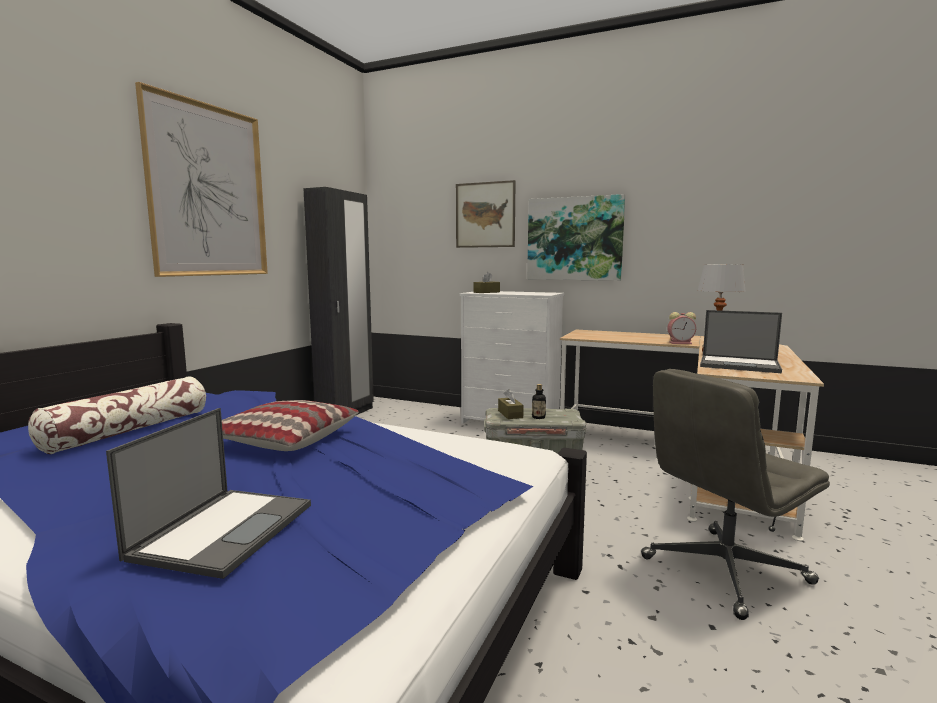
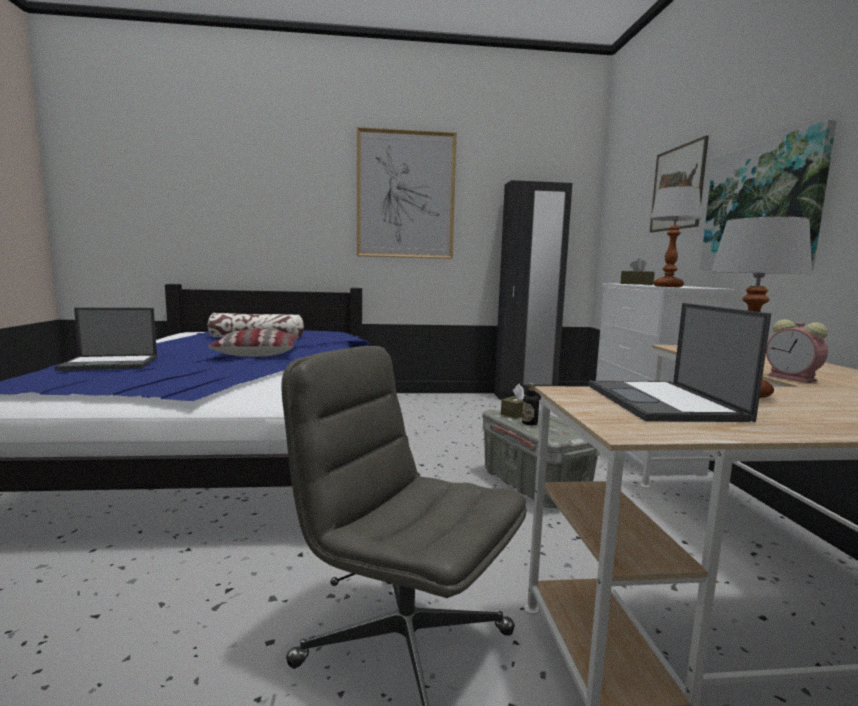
camera: 60 degrees right, 0 degrees up
none -> table lamp [650,186,702,287]

